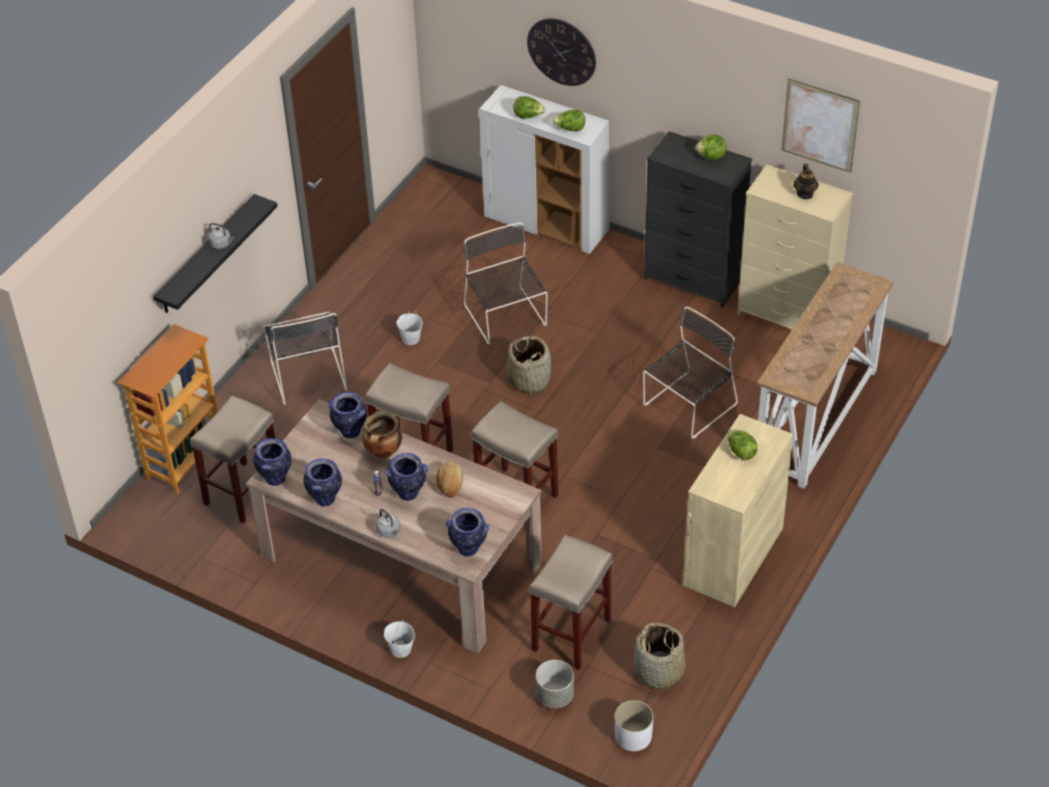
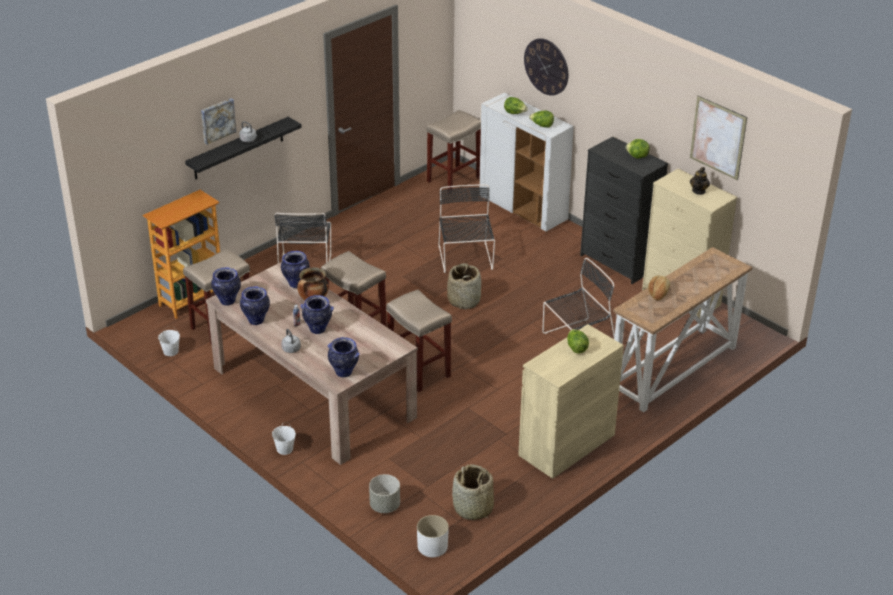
camera: 15 degrees right, 10 degrees down
white bucket [397,310,423,345] -> white bucket moved to [158,326,180,356]
bread [436,462,463,498] -> bread moved to [648,275,670,300]
beige stool [529,535,613,670] -> beige stool moved to [426,110,481,194]
none -> picture [201,98,236,145]

